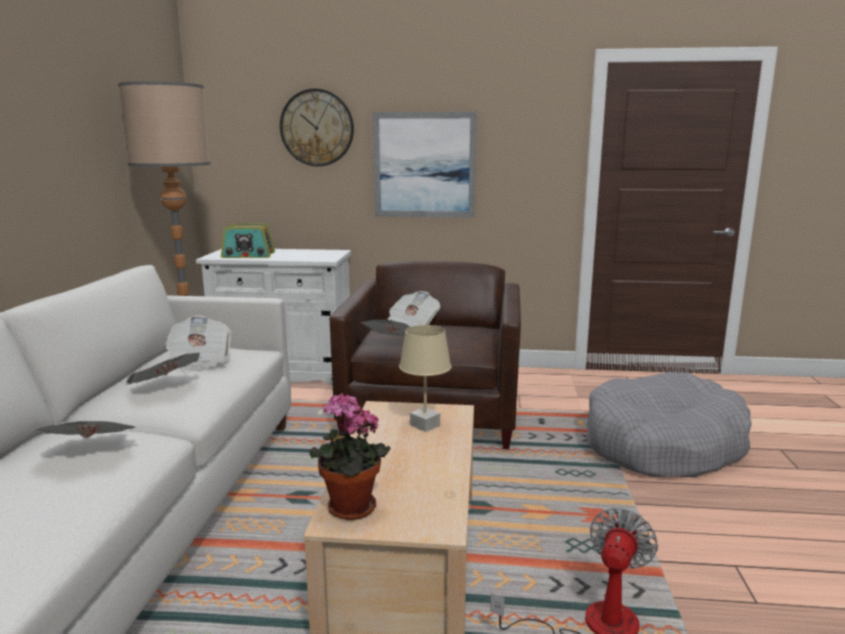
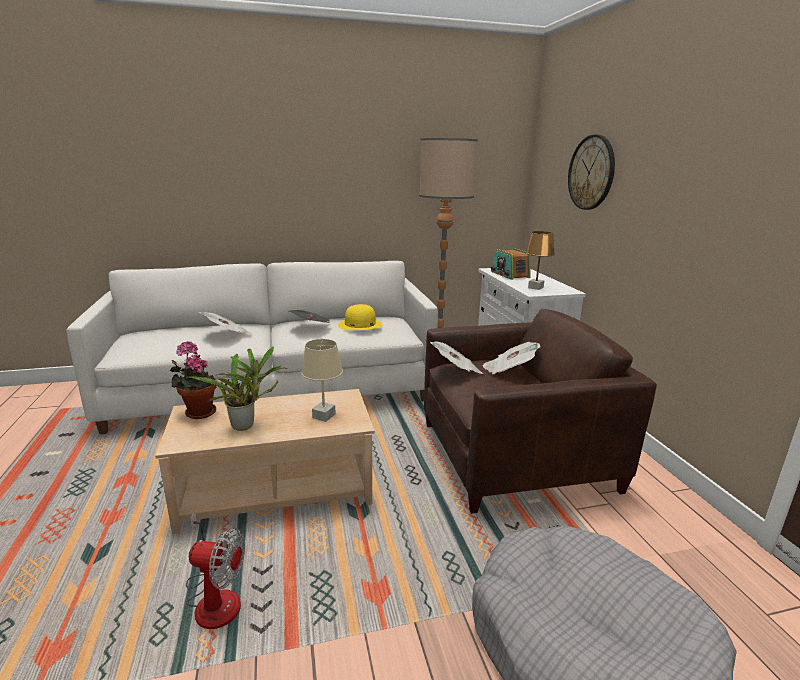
camera: 70 degrees right, 5 degrees up
newspaper [165,315,232,372] -> yellow hat [338,304,383,330]
picture [373,112,477,218] -> none
none -> potted plant [186,347,287,431]
none -> brown table lamp [525,231,555,290]

